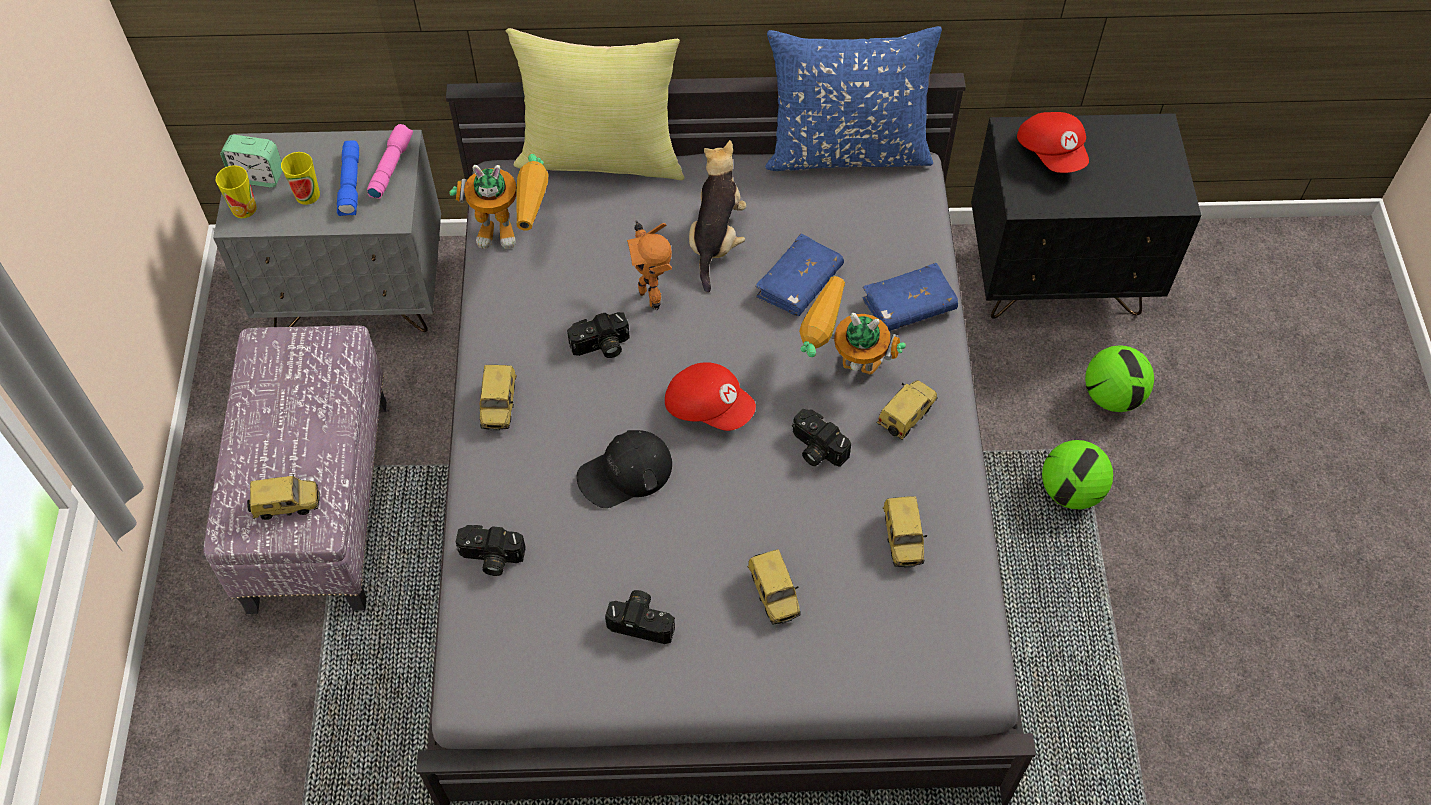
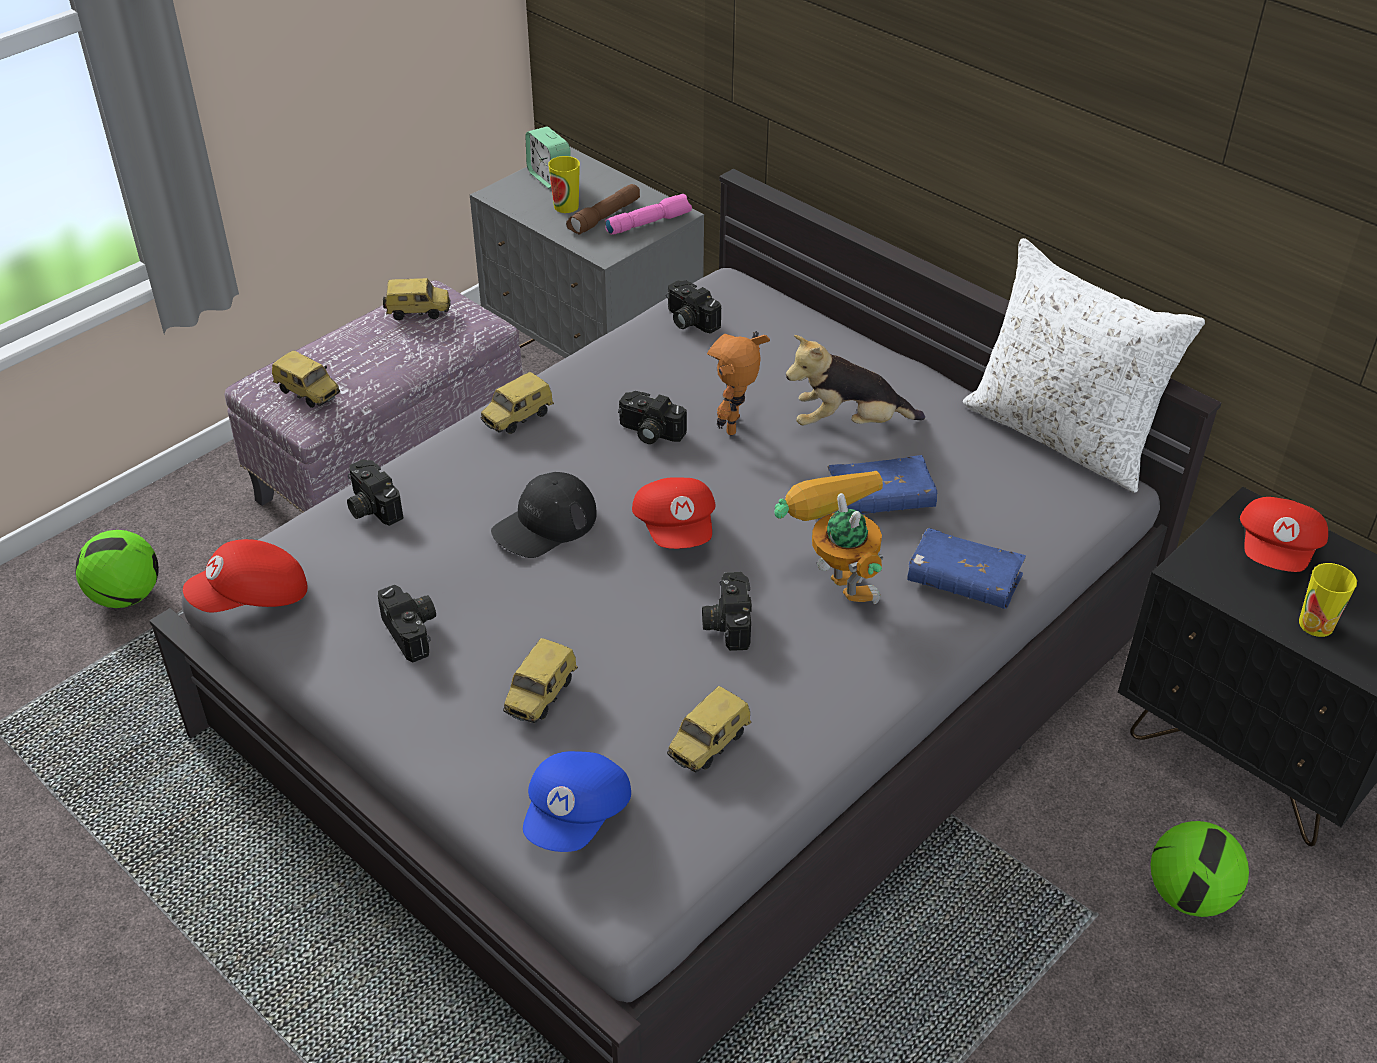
camera: 45 degrees right, 15 degrees down
cup [216,165,257,218] -> cup moved to [1299,563,1357,637]
blue flashlight [337,140,359,216] -> brown flashlight [566,184,640,235]
toy robot [449,154,548,249] -> camera [666,280,721,334]
yellow pillow [506,28,685,180] -> none
black cap [577,430,672,508] -> black cap turned 60 degrees counterclockwise [491,472,597,558]
plush toy [689,140,747,293] -> plush toy turned 150 degrees counterclockwise [786,335,925,425]
blue pillow [765,26,942,171] -> white pillow [963,238,1205,493]
toy car [877,380,938,440] -> toy car moved to [383,278,451,320]
football [1042,440,1113,510] -> football moved to [75,530,159,608]
none -> red cap [183,539,308,613]
none -> blue cap [523,751,631,852]

